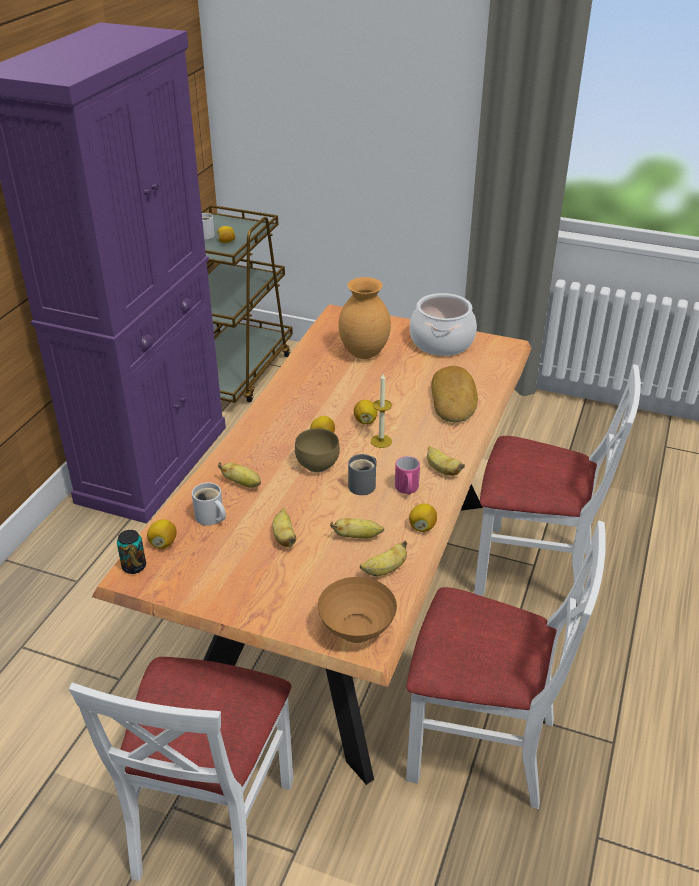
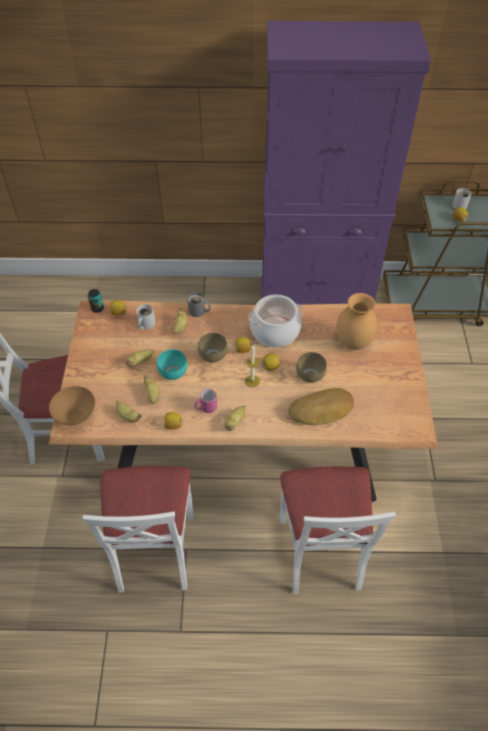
camera: 70 degrees right, 15 degrees up
grey mug [348,454,377,495] -> grey mug moved to [187,292,211,317]
cooking pot [410,293,477,356] -> cooking pot moved to [248,295,304,347]
none -> turquoise bowl [157,349,187,380]
none -> brown bowl [296,352,327,383]

